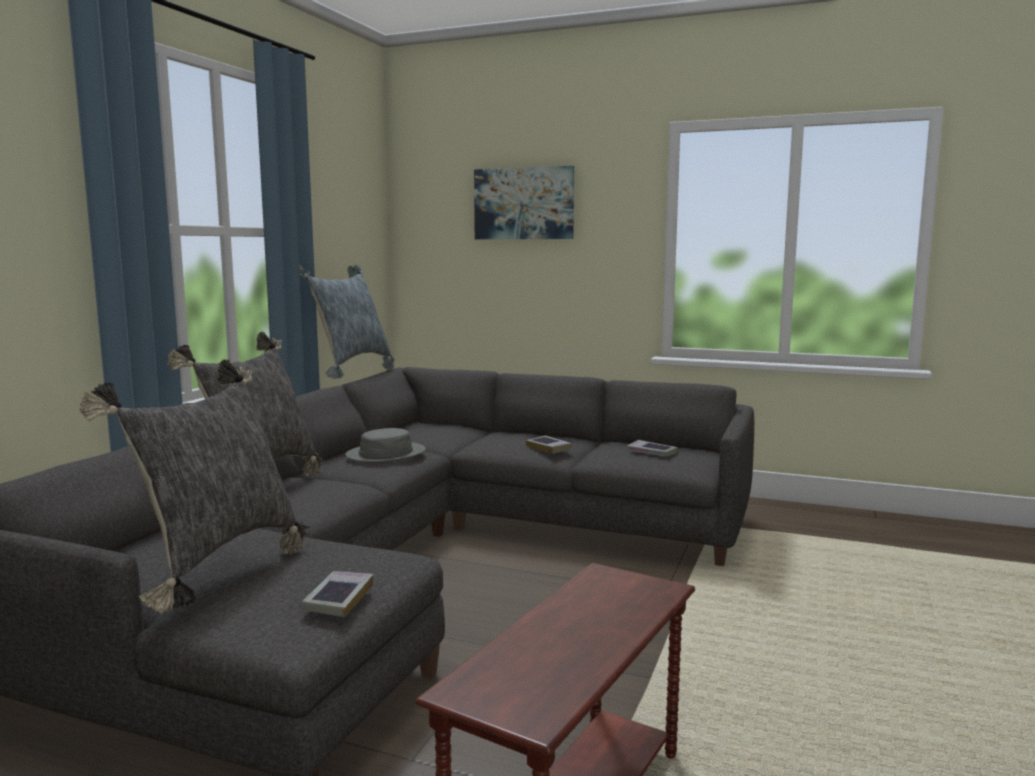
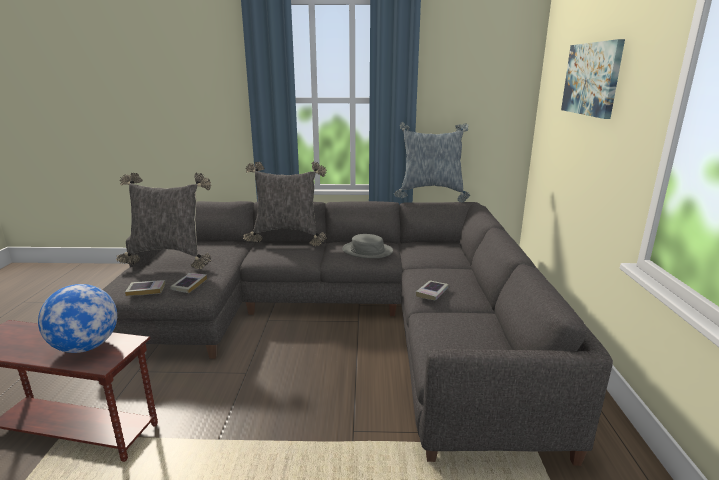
camera: 70 degrees right, 10 degrees up
book [627,440,677,457] -> book moved to [170,273,207,293]
none -> globe [38,284,117,353]

